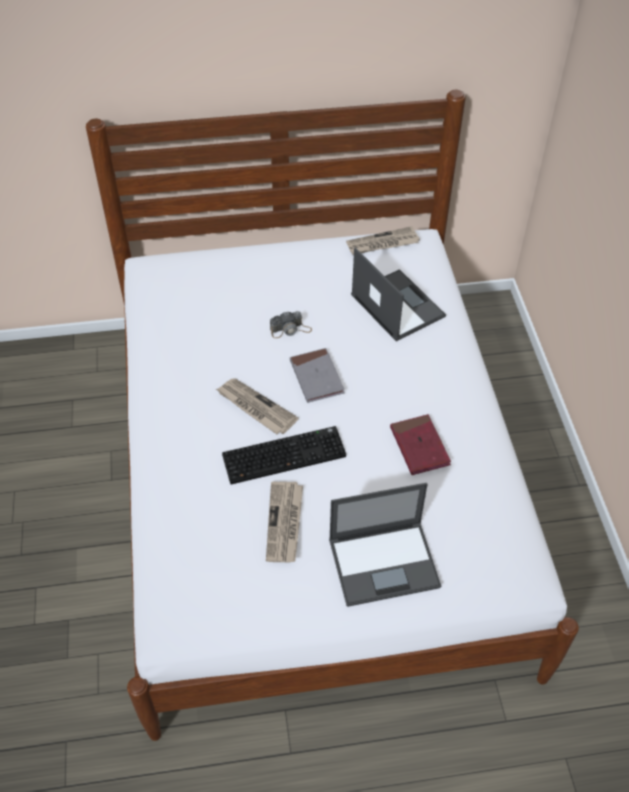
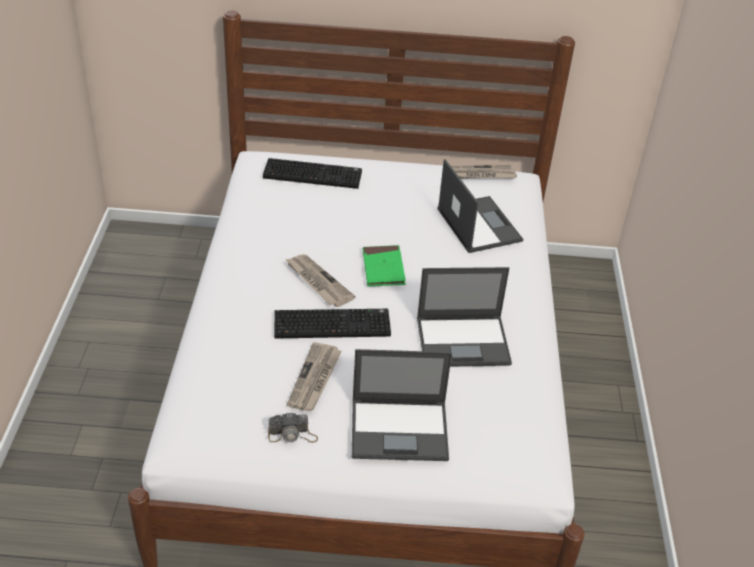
camera: 10 degrees right, 10 degrees down
camera [270,311,312,338] -> camera moved to [268,412,318,443]
grey book [290,348,344,403] -> green book [363,245,406,287]
red book [390,414,451,475] -> laptop [417,267,512,367]
none -> keyboard [263,158,362,189]

